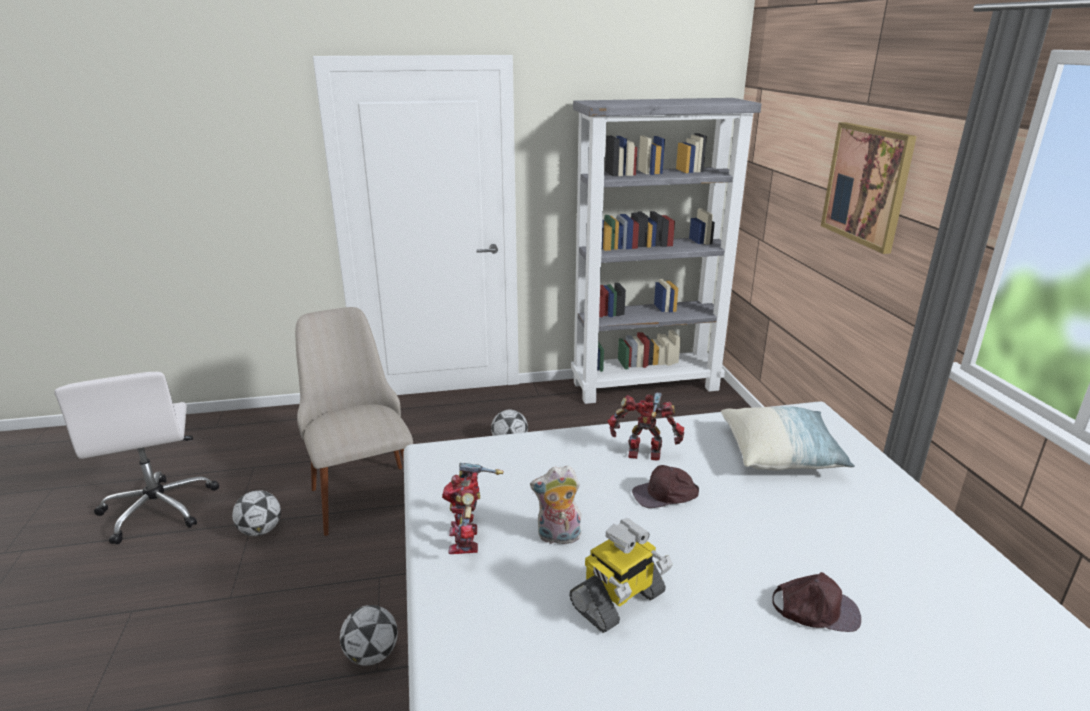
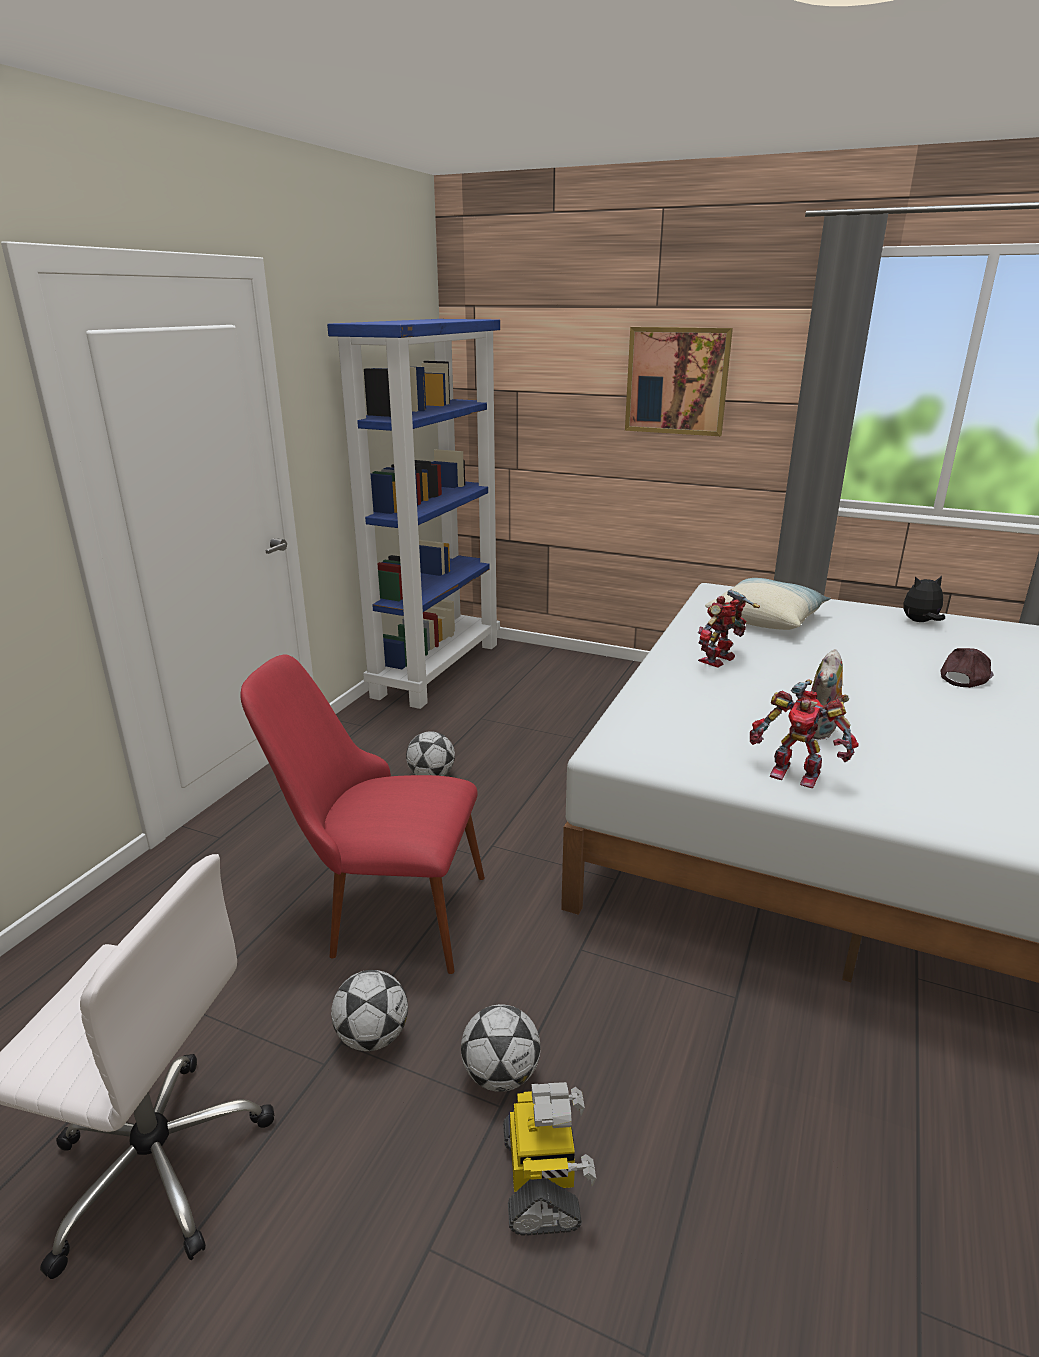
camera: 55 degrees left, 0 degrees up
beige chair [295,307,413,536] -> red chair [240,655,485,974]
football [340,605,398,665] -> football moved to [461,1004,540,1092]
toy robot [569,518,673,633] -> toy robot moved to [503,1082,596,1236]
grey bookcase [571,98,762,404] -> blue bookcase [327,319,500,709]
brown cap [632,465,699,508] -> none
none -> plush toy [903,576,945,622]

